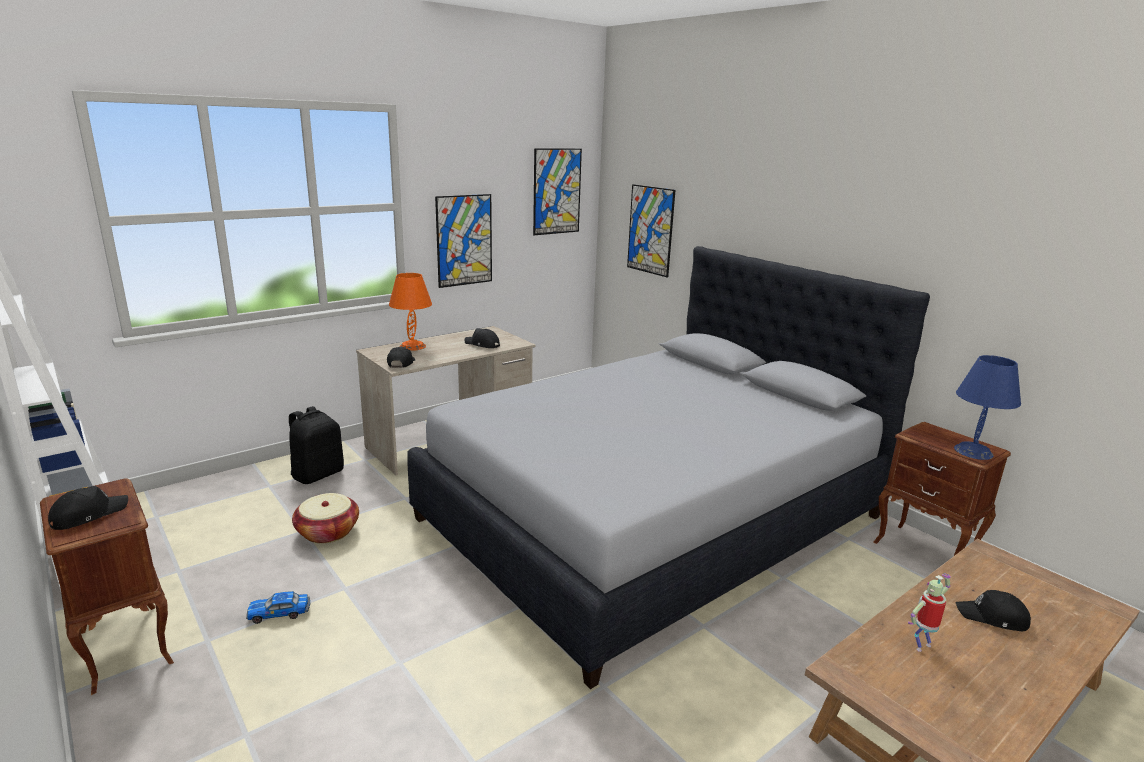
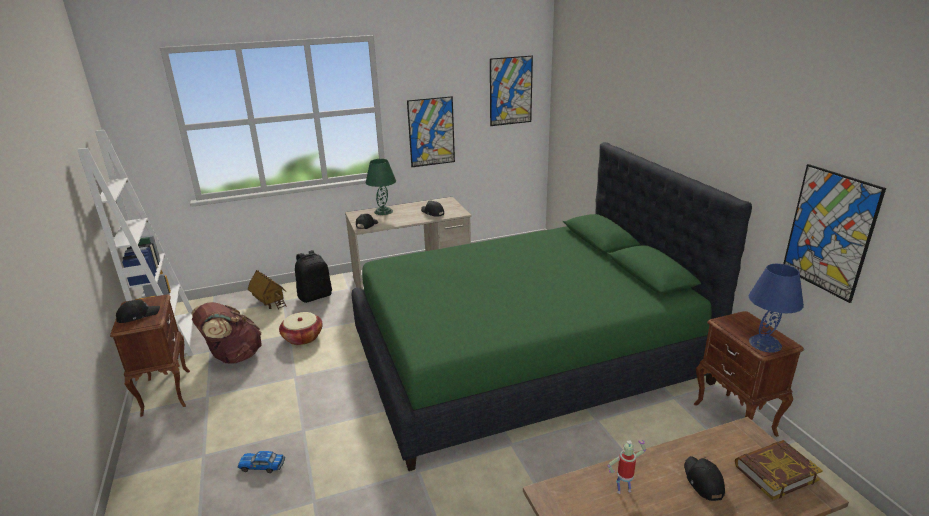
camera: 20 degrees right, 5 degrees up
toy car [246,591,310,624] -> toy car moved to [238,451,285,473]
orange table lamp [389,273,432,351] -> green table lamp [366,159,396,215]
grey bed [407,246,930,689] -> green bed [352,142,752,471]
picture [627,184,675,277] -> picture moved to [783,164,886,303]
black cap [956,590,1031,631] -> black cap turned 45 degrees clockwise [684,456,725,501]
none -> brown backpack [191,302,262,364]
none -> toy house [248,270,287,310]
none -> book [735,440,823,500]

